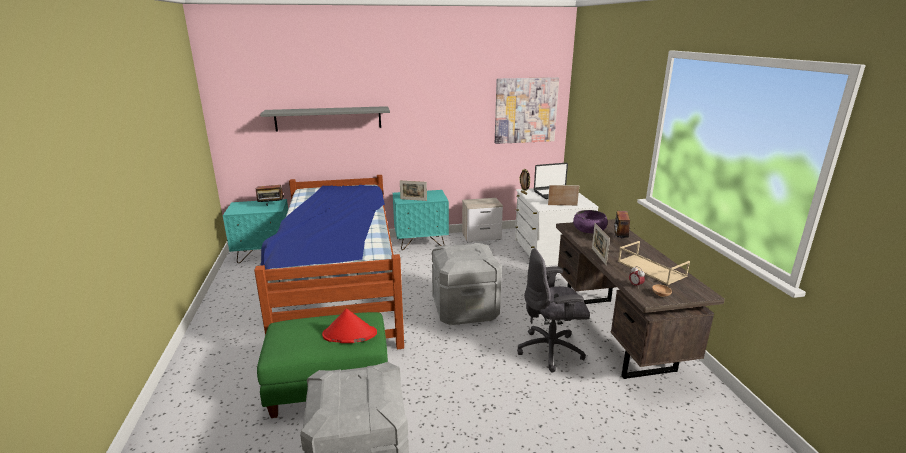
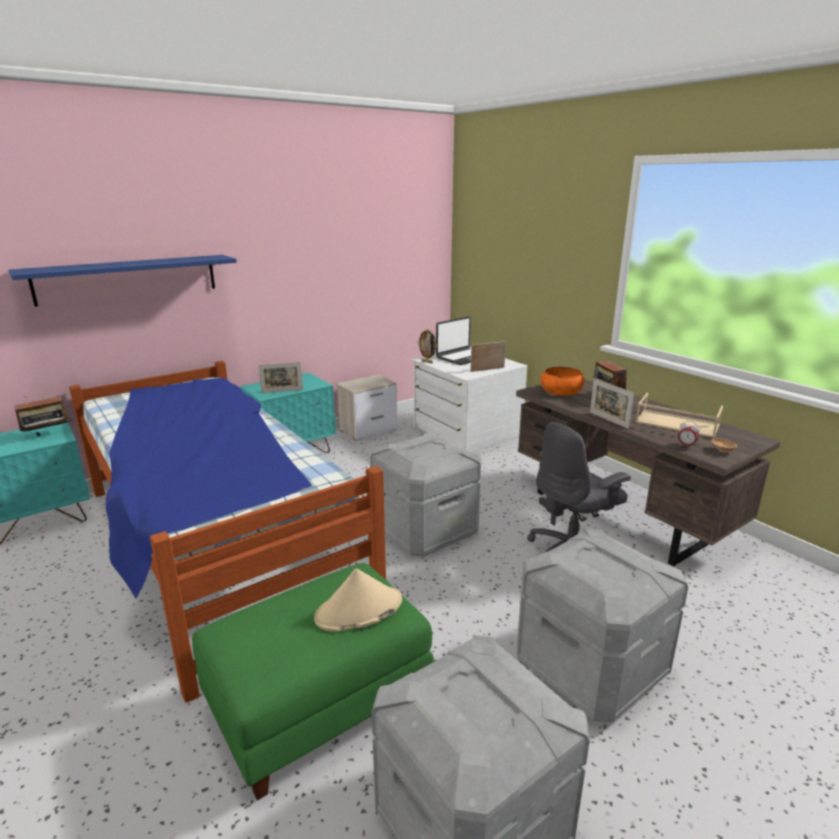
camera: 25 degrees left, 0 degrees up
grey shelf [260,106,390,132] -> blue shelf [9,255,237,307]
red hat [322,308,377,343] -> beige hat [314,568,402,632]
picture [495,77,559,144] -> none
purple bowl [573,210,608,233] -> orange bowl [541,366,585,396]
none -> grey storage box [517,529,688,722]

